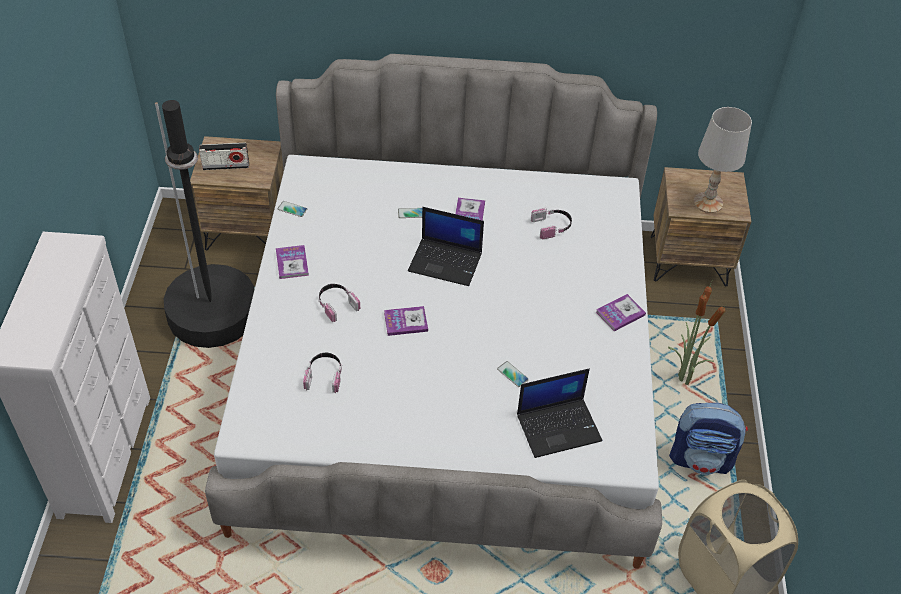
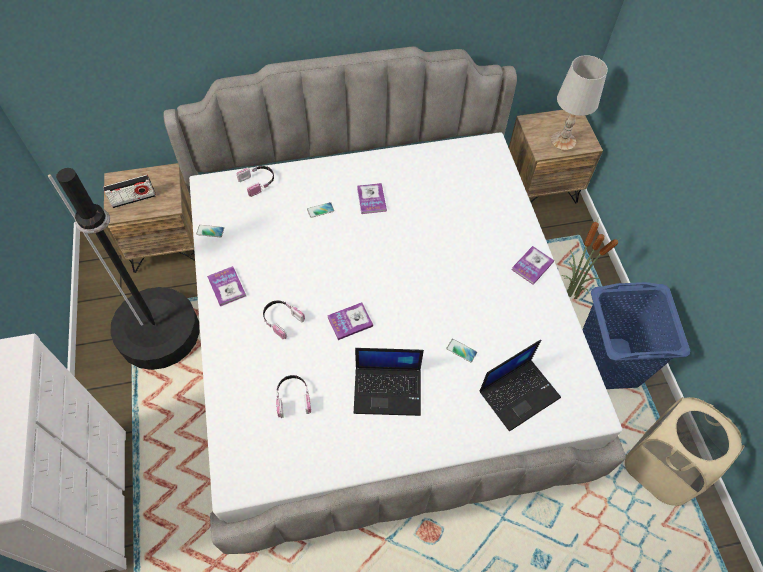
camera: 15 degrees left, 10 degrees up
laptop [408,207,484,286] -> laptop moved to [354,348,424,416]
headphones [531,208,572,239] -> headphones moved to [237,166,274,197]
backpack [669,403,748,475] -> blue laundry basket [582,282,690,389]

